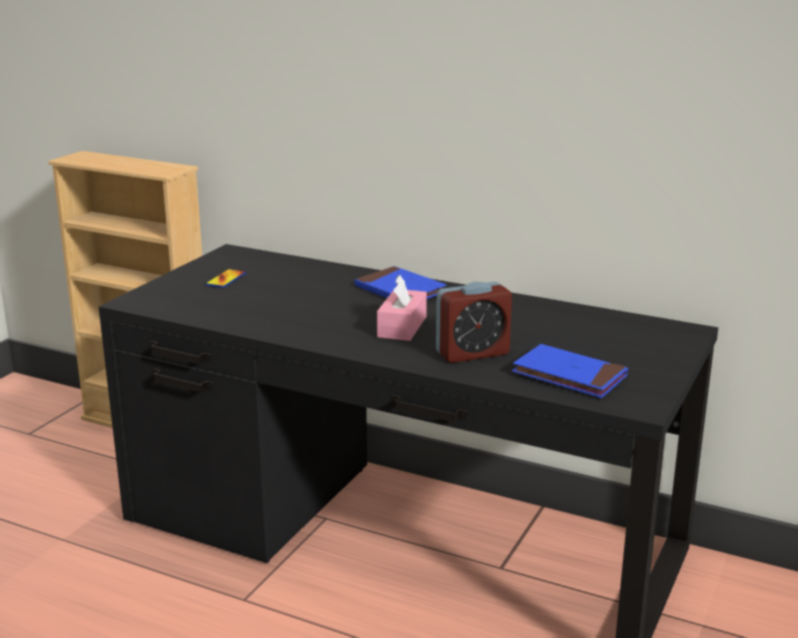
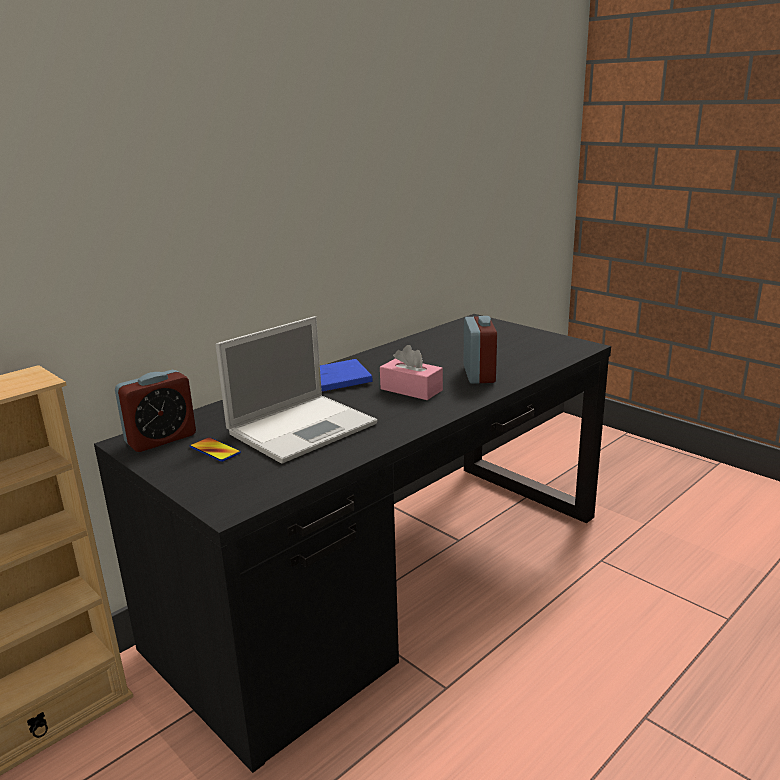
camera: 70 degrees left, 0 degrees up
blue book [512,344,628,398] -> none
none -> alarm clock [115,370,196,452]
none -> laptop [216,316,377,464]

